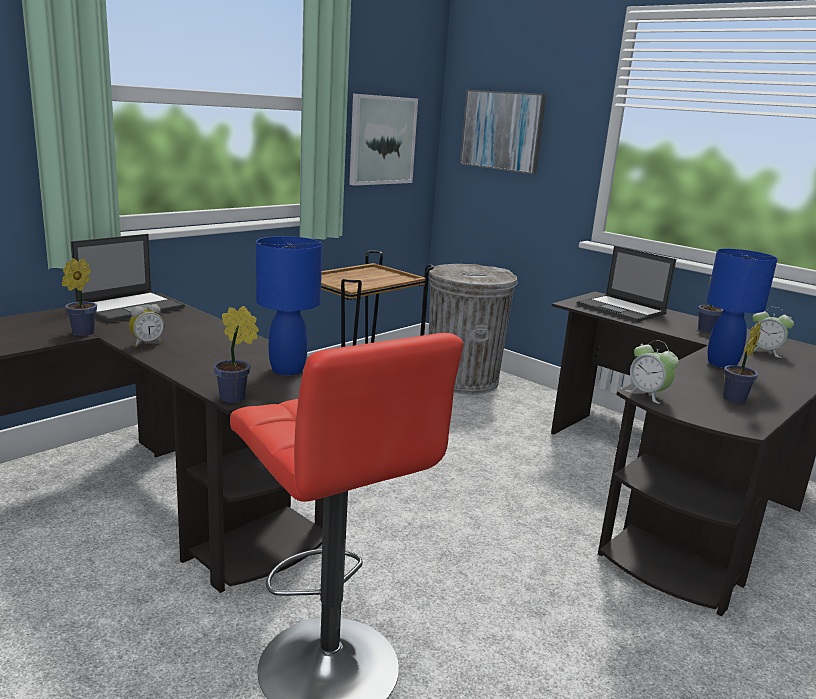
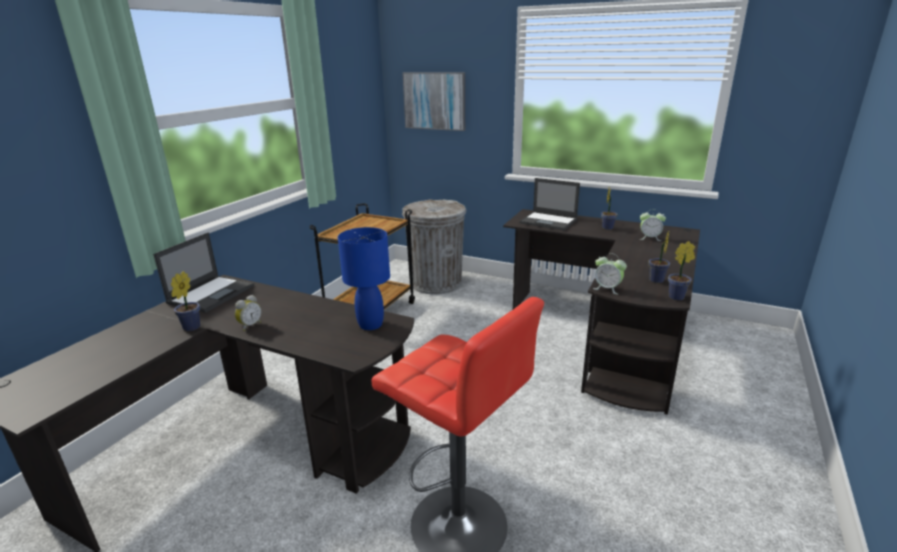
camera: 15 degrees left, 5 degrees up
potted plant [214,306,259,403] -> potted plant moved to [668,241,695,301]
picture [349,94,418,186] -> none
blue table lamp [706,249,778,368] -> none

